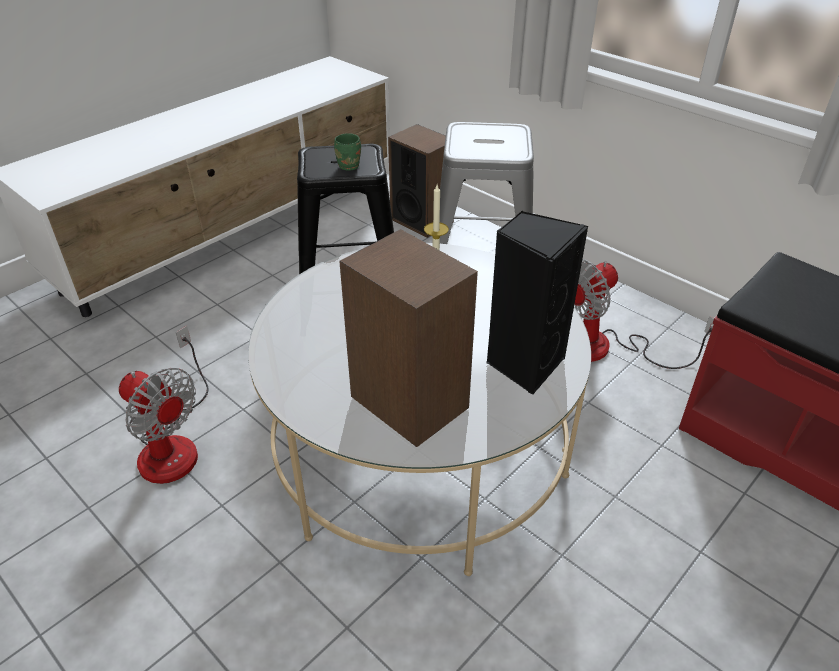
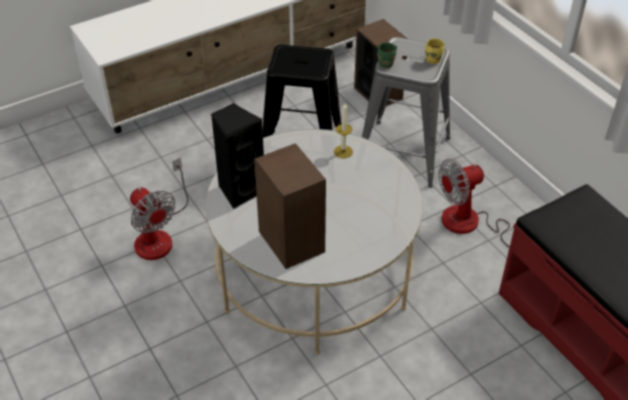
camera: 15 degrees right, 5 degrees up
green mug [334,133,361,171] -> green mug moved to [377,42,397,68]
black speaker [486,210,588,395] -> black speaker moved to [211,103,264,209]
none -> yellow mug [425,38,444,64]

